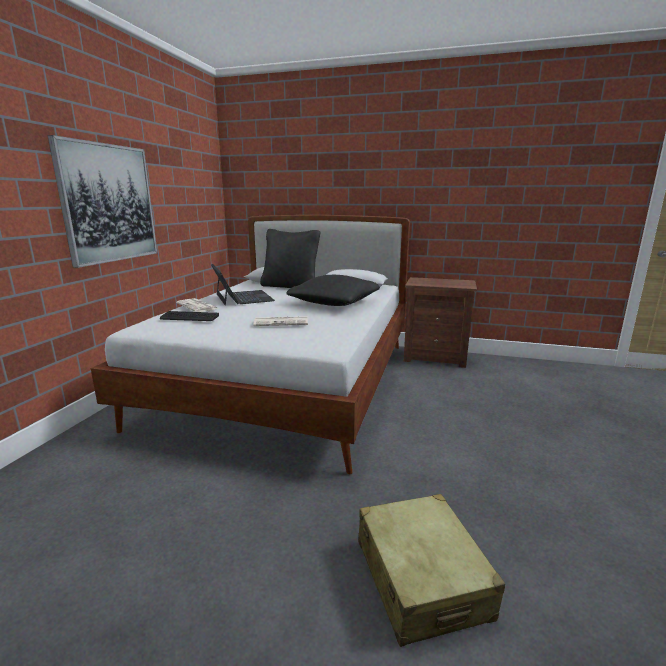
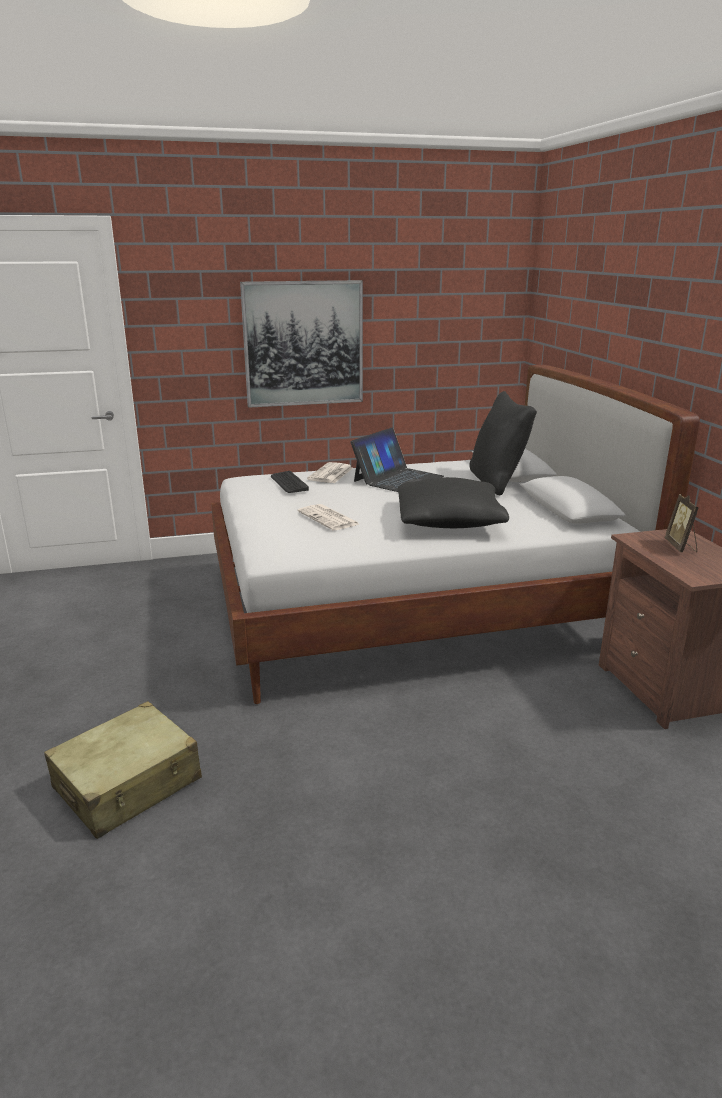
camera: 60 degrees right, 5 degrees up
none -> picture frame [664,494,699,552]

